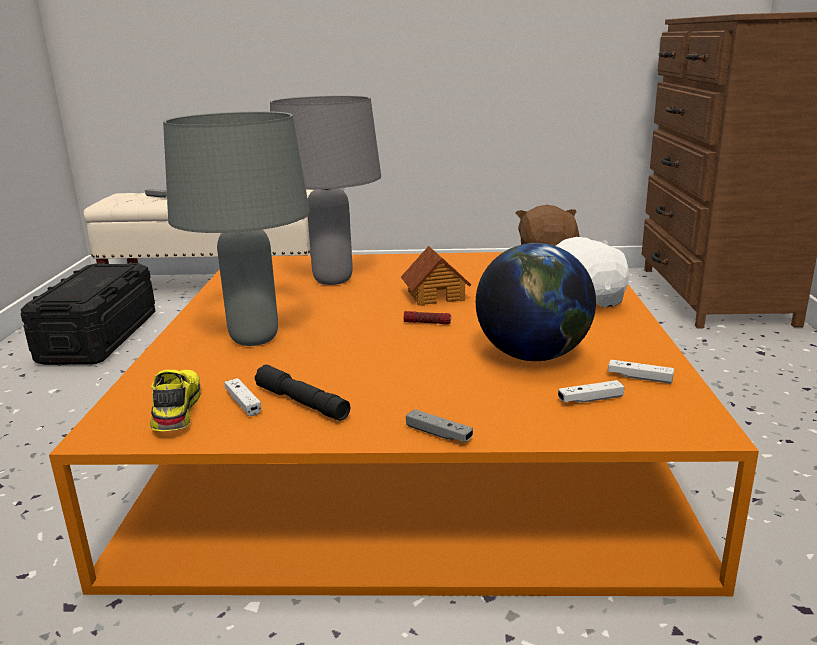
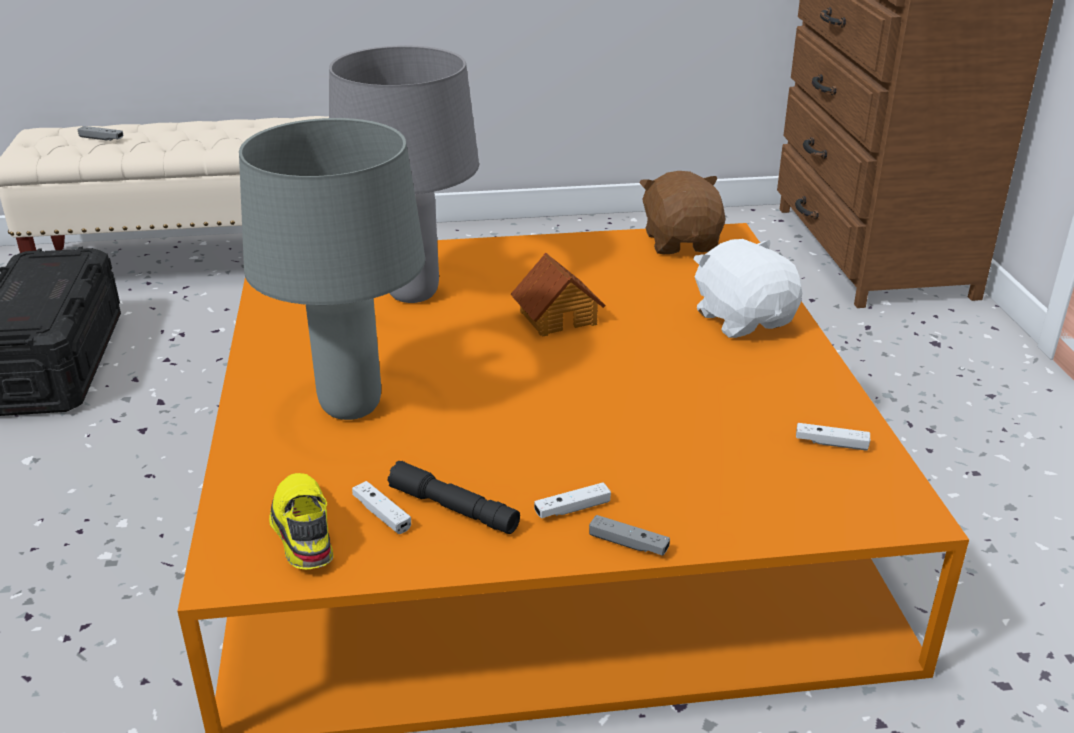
camera: 10 degrees left, 10 degrees up
flashlight [404,311,451,325] -> none
globe [476,243,596,361] -> none
white game controller [558,380,624,403] -> white game controller moved to [534,483,611,518]

